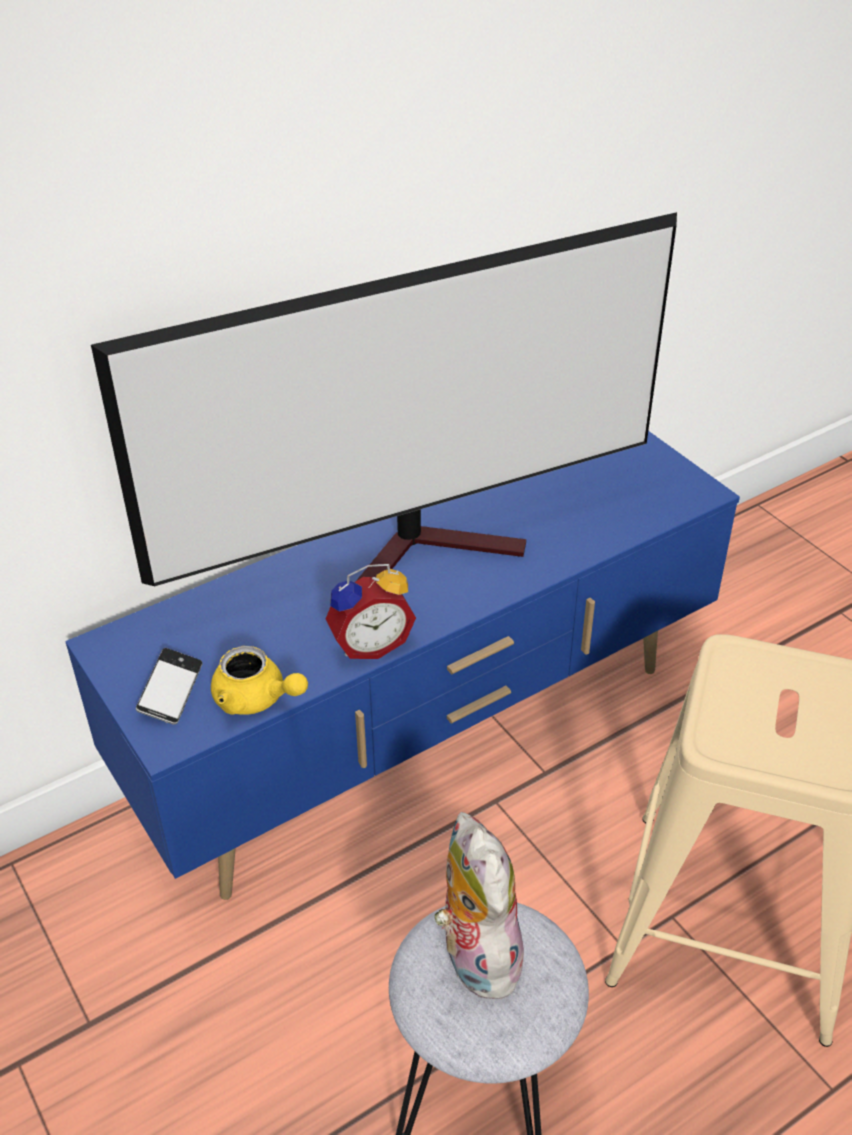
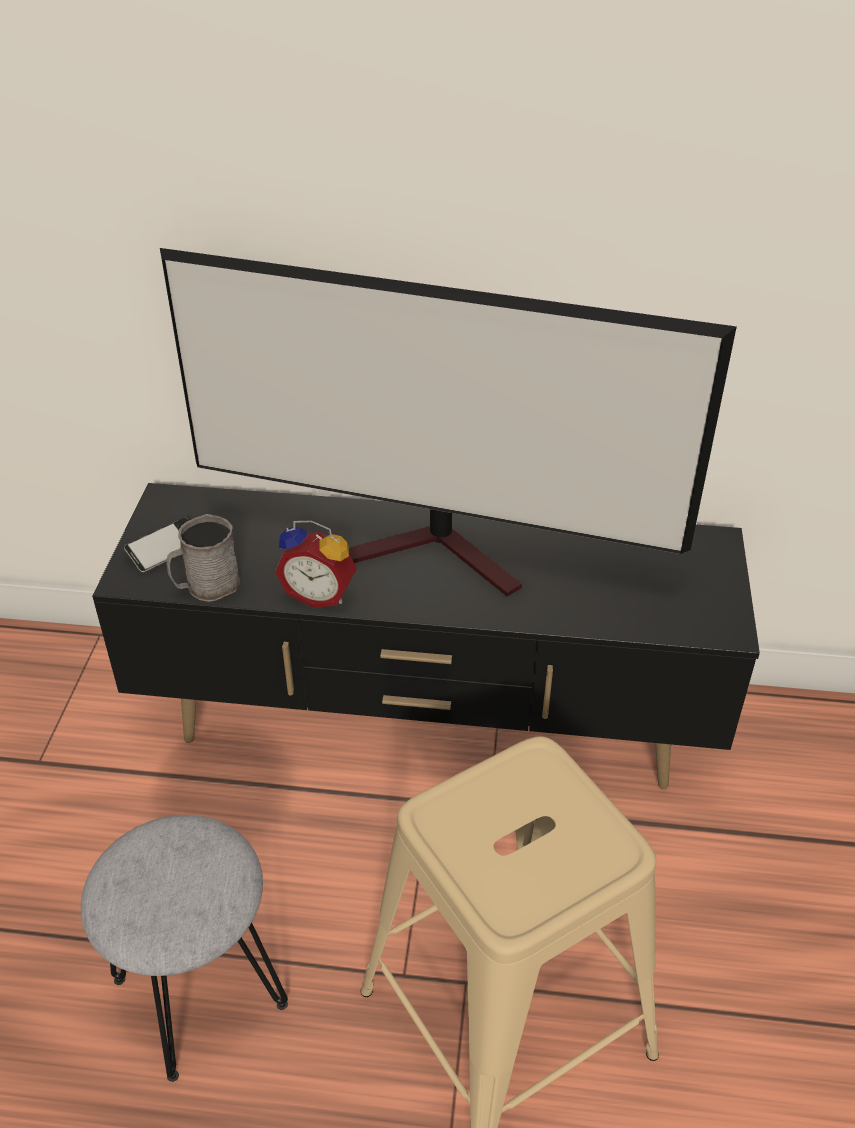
camera: 40 degrees right, 0 degrees up
blue tv stand [65,431,740,900] -> black tv stand [92,483,760,789]
yellow teapot [211,646,308,715] -> grey mug [167,514,240,602]
plush toy [434,812,527,999] -> none

